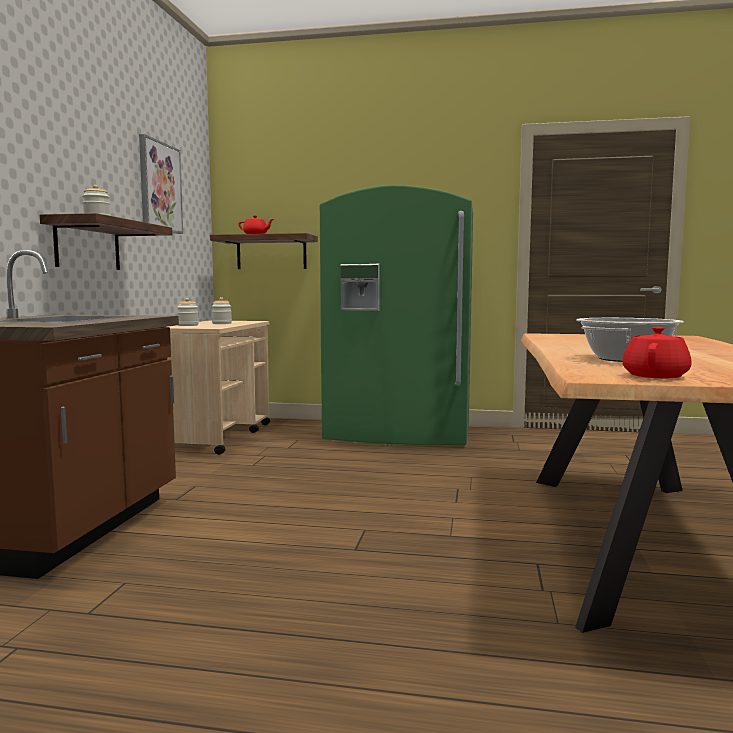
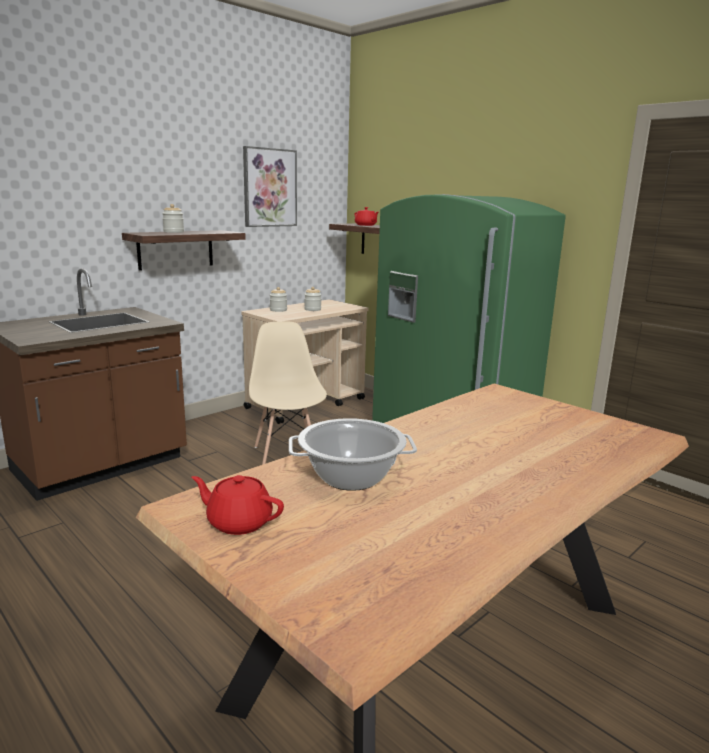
camera: 35 degrees right, 10 degrees up
red teapot [622,327,692,378] -> red teapot turned 135 degrees counterclockwise [191,475,284,535]
none -> beige chair [249,321,327,465]

